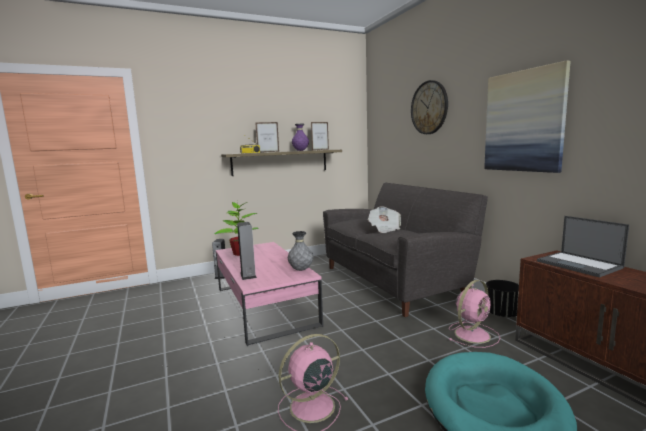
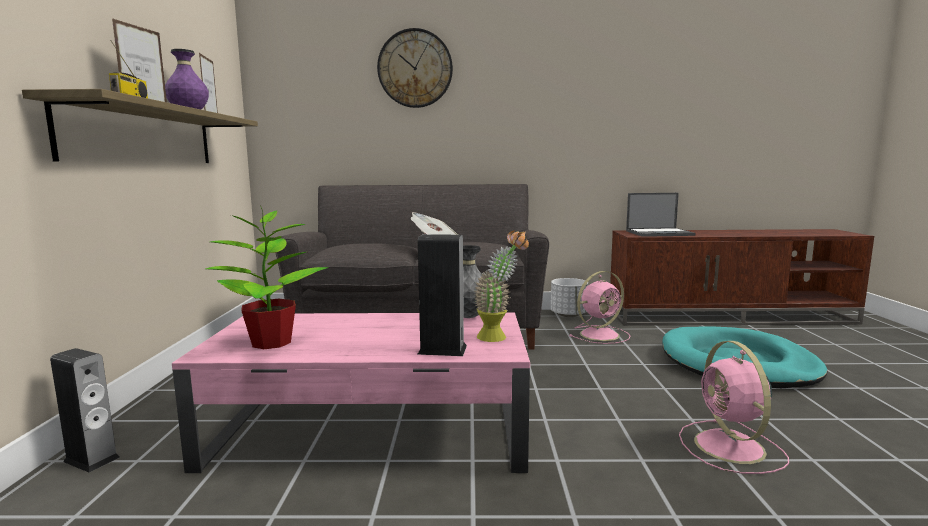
camera: 65 degrees left, 0 degrees up
pink fan [449,280,500,348] -> pink fan turned 75 degrees clockwise [569,271,630,344]
picture [484,60,570,173] -> none
black planter [486,280,519,318] -> white planter [551,278,588,317]
none -> potted plant [475,230,529,342]

